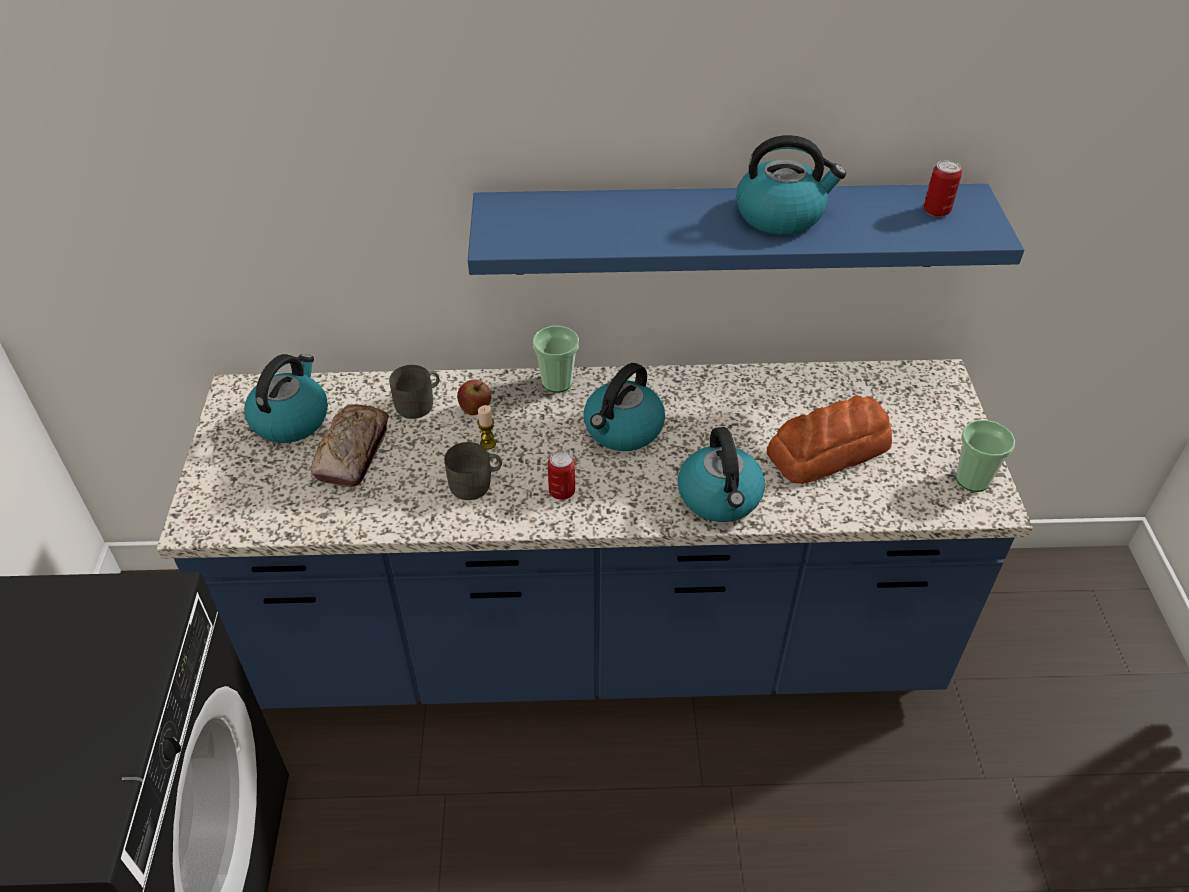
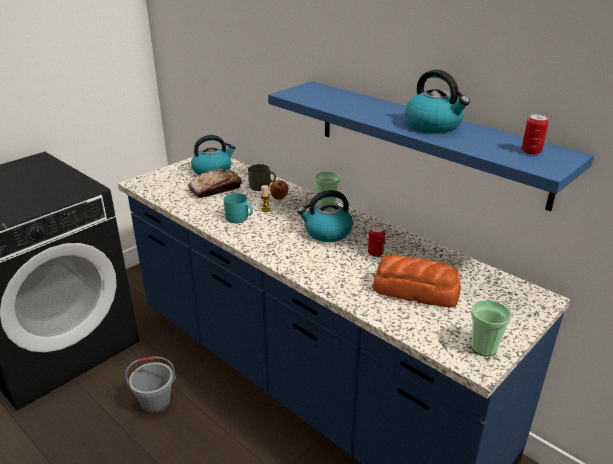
camera: 45 degrees right, 15 degrees down
grey mug [444,442,502,500] -> turquoise mug [224,193,253,223]
can [548,450,575,500] -> can moved to [368,225,385,257]
kettle [678,427,765,522] -> none
none -> grey bucket [125,356,176,414]

